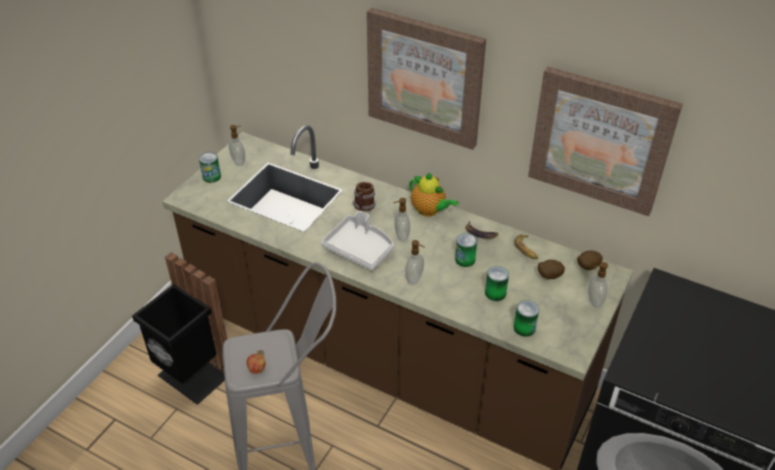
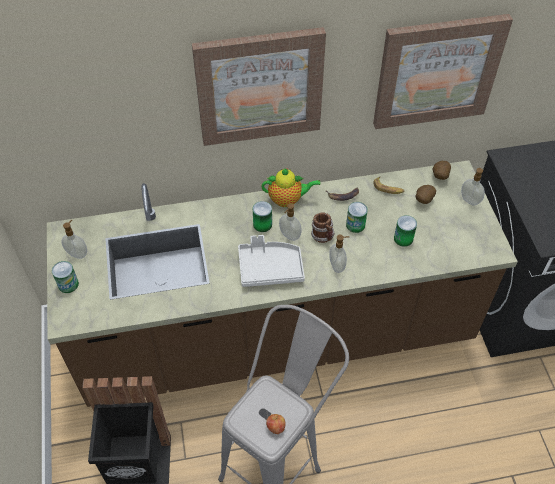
camera: 40 degrees left, 10 degrees up
mug [353,182,376,211] -> mug moved to [311,213,335,243]
can [514,300,539,337] -> can moved to [253,201,272,232]

